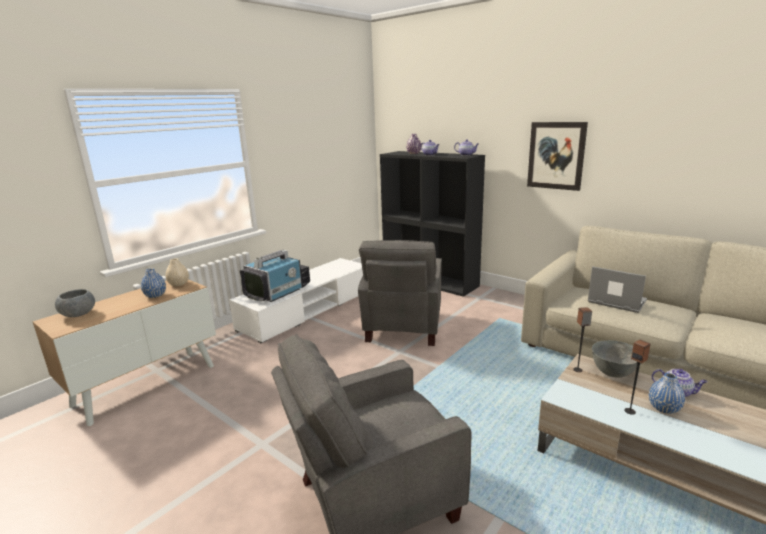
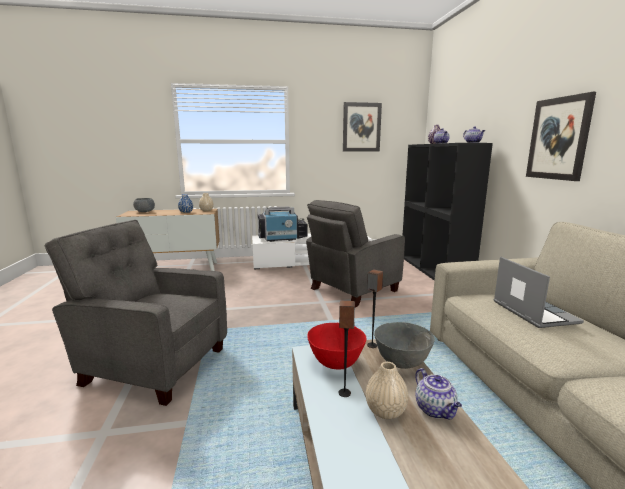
camera: 40 degrees right, 5 degrees down
blue vase [649,373,685,414] -> beige vase [366,362,409,419]
none -> red bowl [308,323,366,369]
none -> picture [343,102,382,151]

